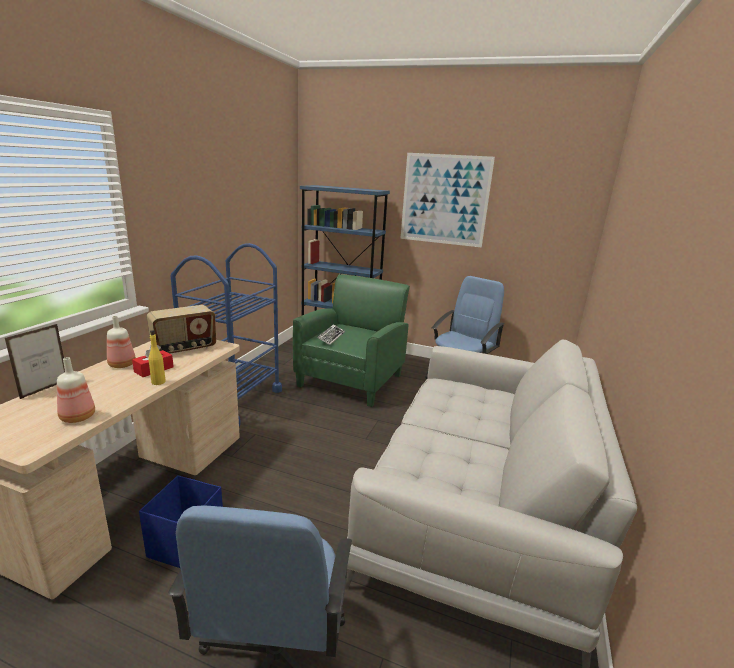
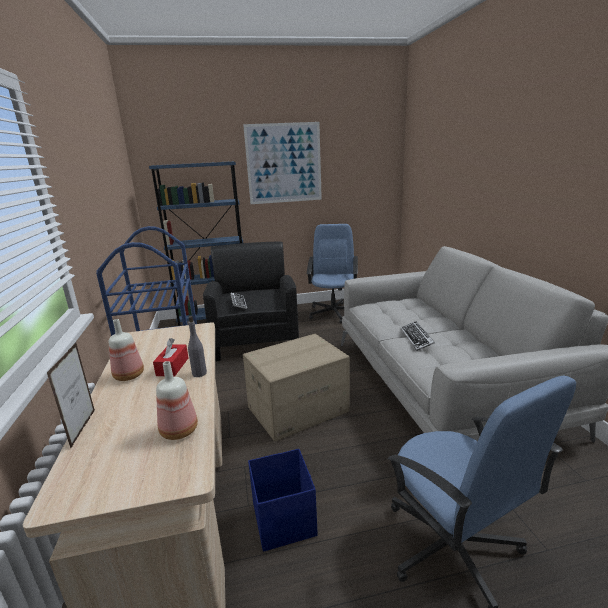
camera: 30 degrees left, 0 degrees up
radio [147,305,216,354] -> none
yellow bottle [148,330,166,385] -> grey bottle [188,316,207,377]
green armchair [293,274,410,407] -> black armchair [203,242,299,361]
none -> cardboard box [243,334,349,442]
none -> keyboard [401,321,435,351]

